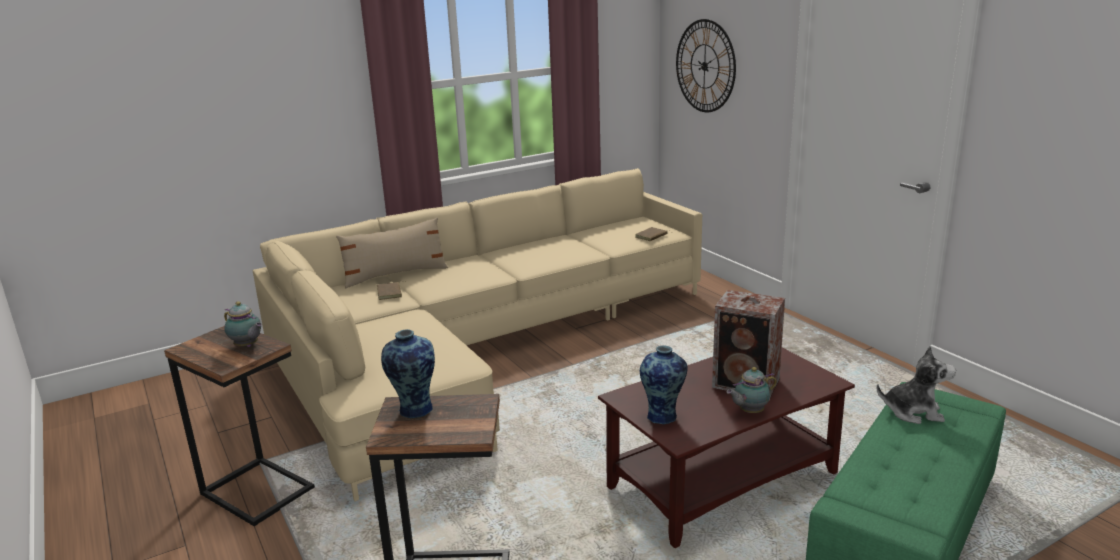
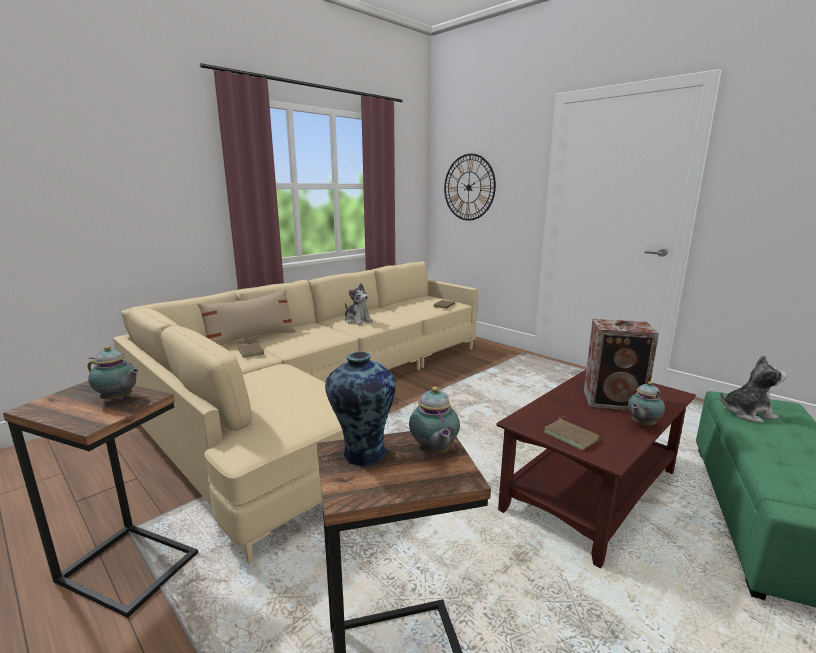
camera: 15 degrees left, 5 degrees down
vase [640,345,688,424] -> brown book [543,417,600,450]
none -> plush toy [345,283,373,325]
none -> teapot [409,387,460,455]

